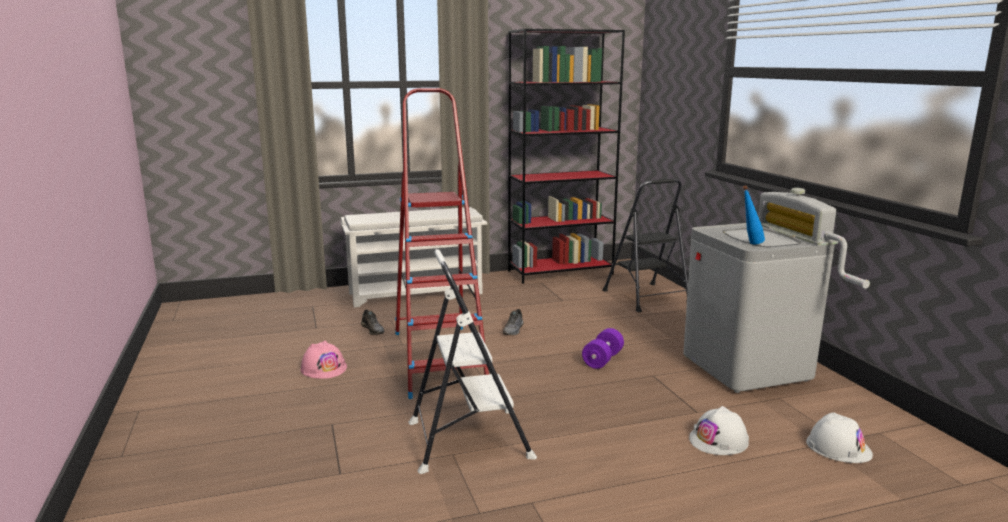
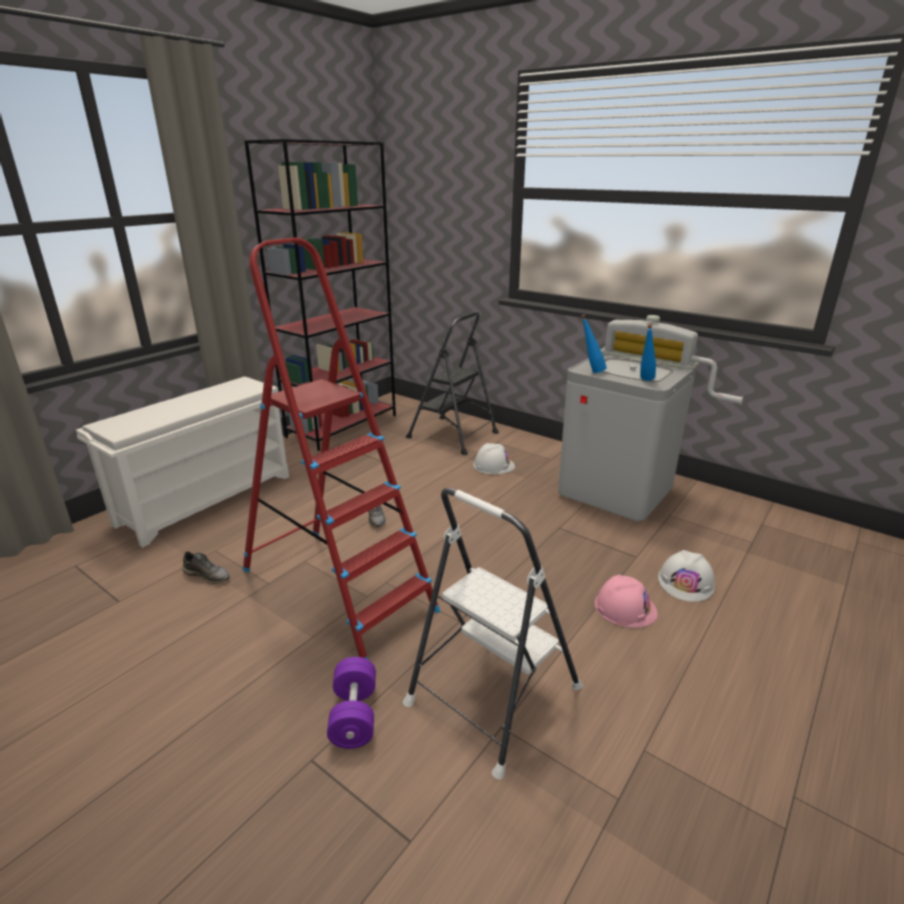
camera: 35 degrees left, 10 degrees up
pink hard hat [301,341,347,379] -> pink hard hat moved to [594,575,658,628]
purple dumbbell [582,328,624,369] -> purple dumbbell moved to [327,657,376,749]
white hard hat [806,412,873,463] -> white hard hat moved to [473,443,515,474]
none -> blue bottle [581,314,607,373]

